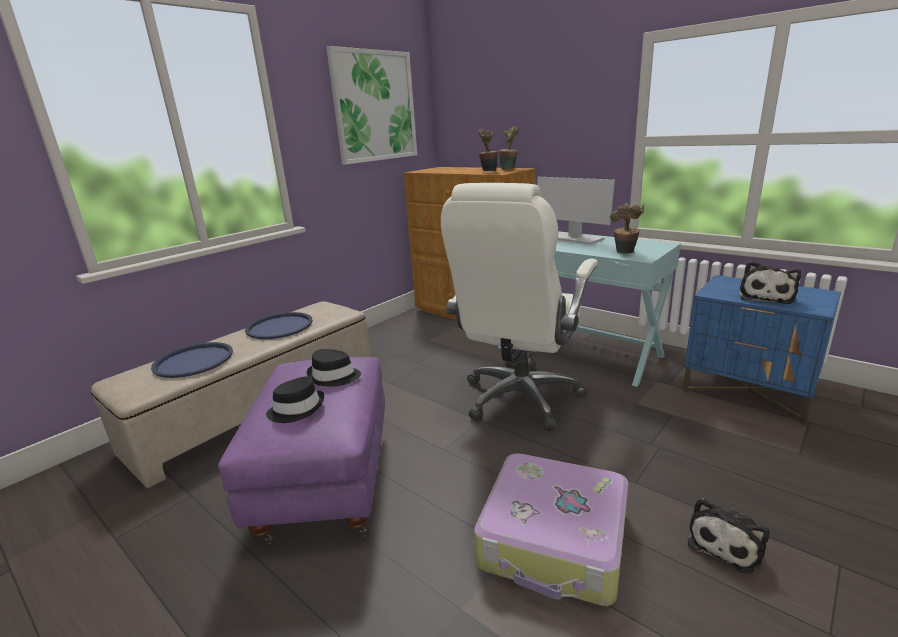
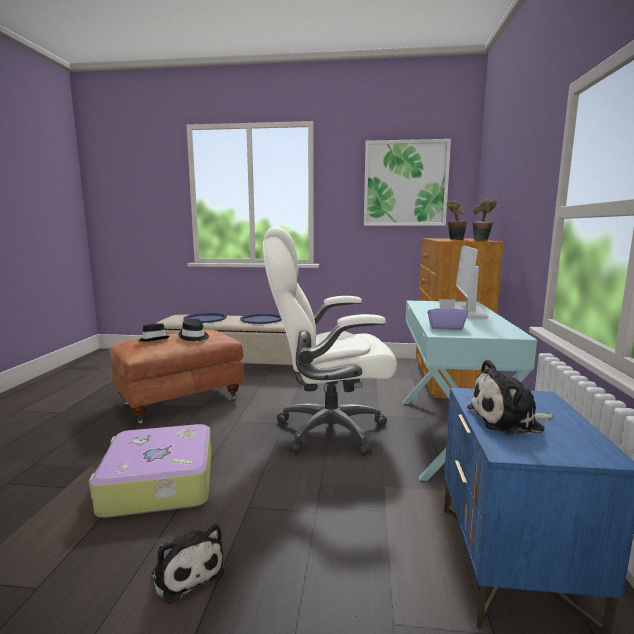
camera: 55 degrees right, 10 degrees down
purple ottoman [218,357,385,545] -> brown ottoman [109,329,244,425]
potted plant [610,203,645,254] -> purple tissue box [427,299,468,330]
plush toy [688,498,769,574] -> plush toy turned 135 degrees counterclockwise [152,524,224,604]

